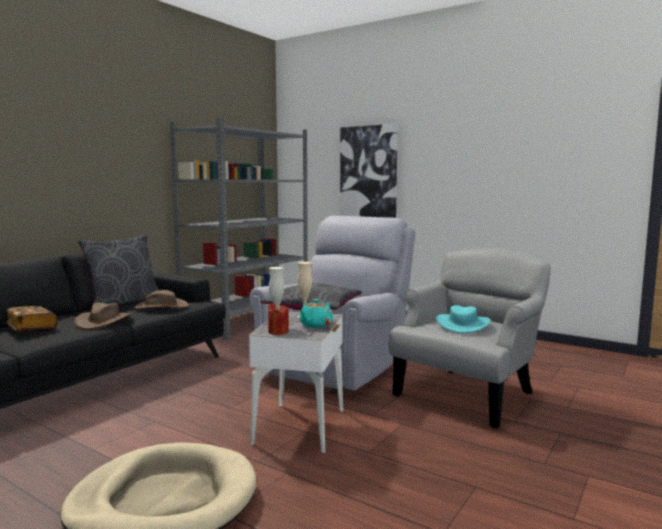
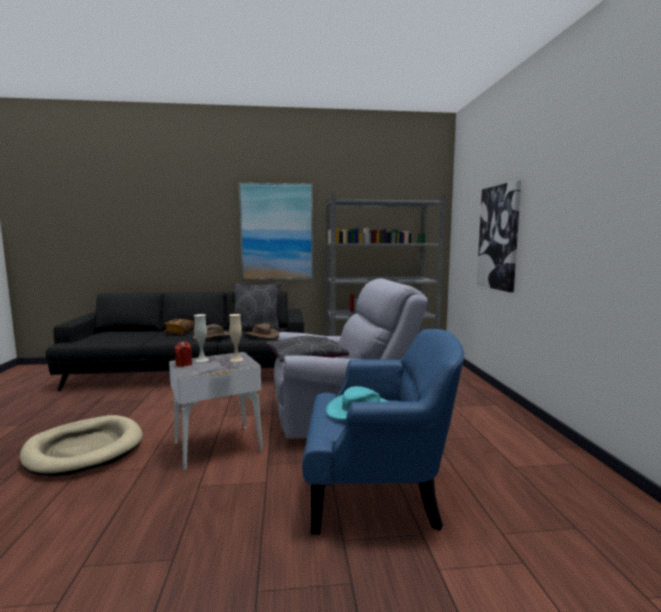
camera: 50 degrees right, 0 degrees up
turquoise teapot [299,299,333,328] -> none
grey armchair [389,248,551,429] -> blue armchair [302,329,465,534]
none -> picture [239,183,313,281]

